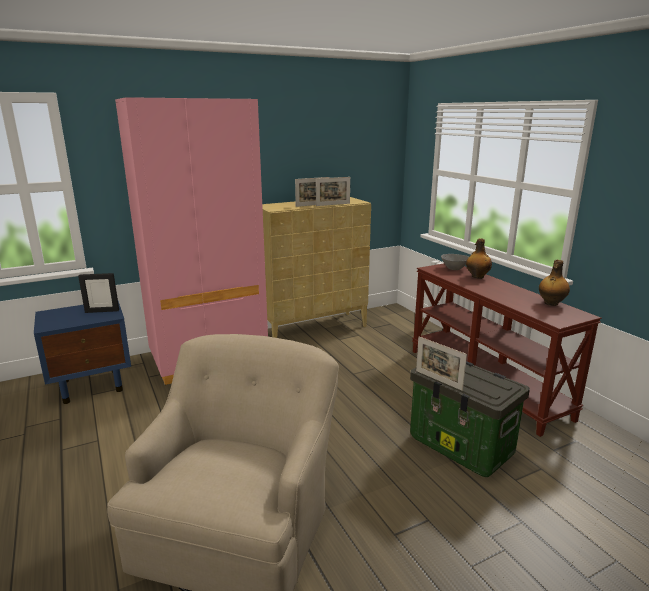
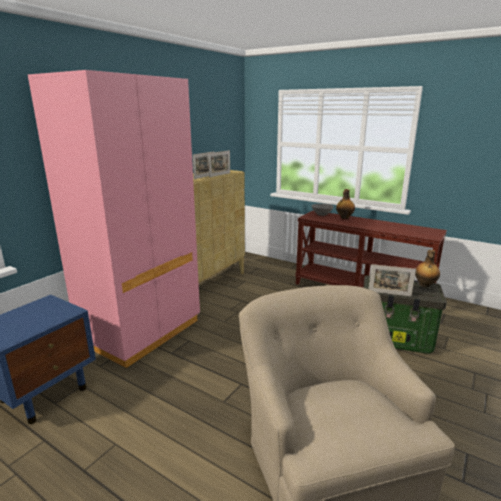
camera: 30 degrees left, 0 degrees up
picture frame [78,273,119,313] -> none
bottle [539,260,570,306] -> bottle moved to [415,250,440,287]

